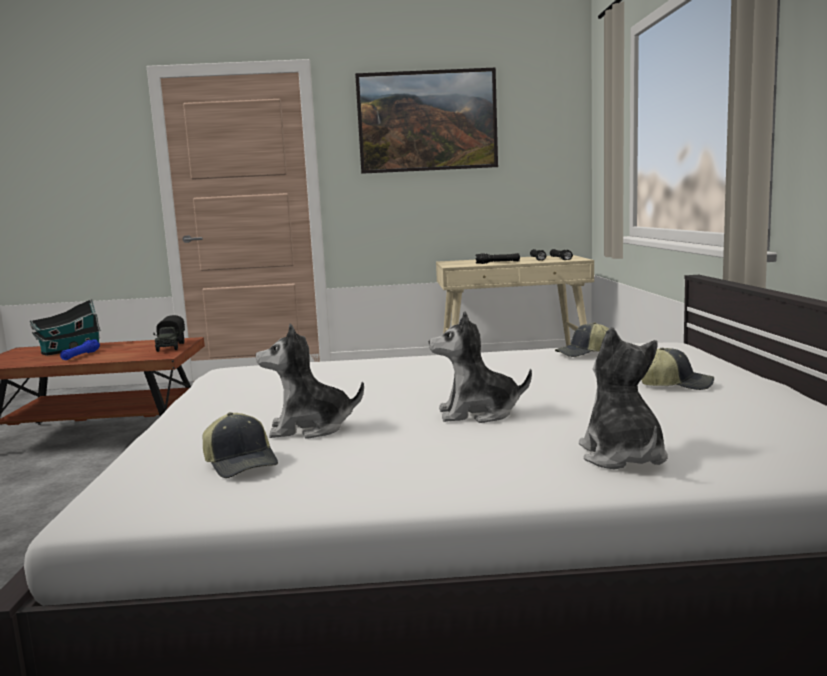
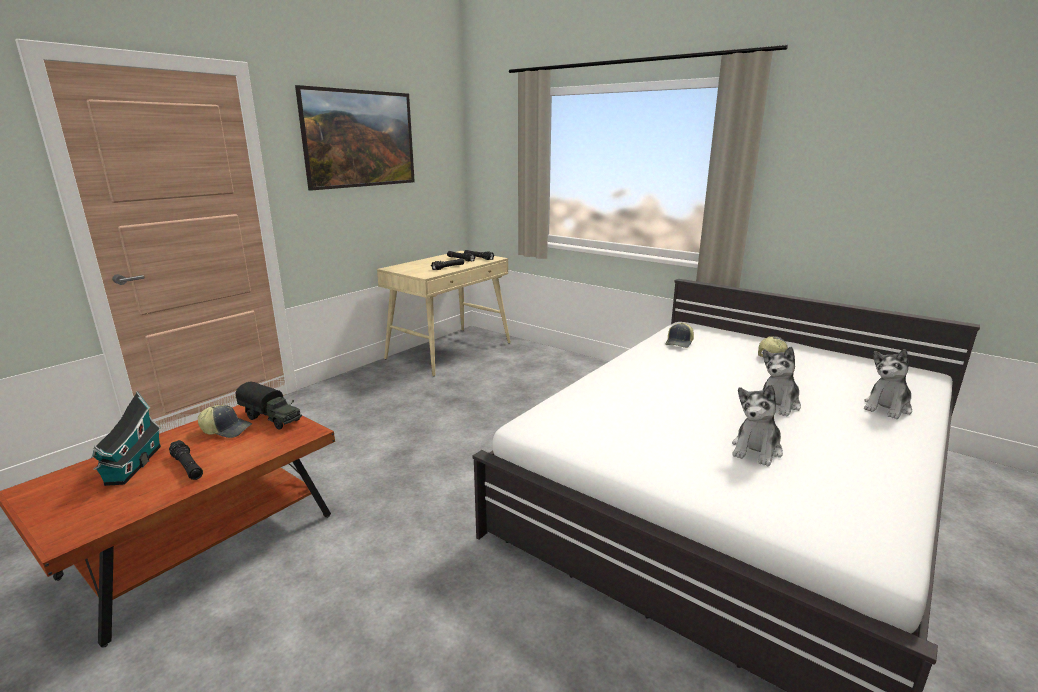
camera: 50 degrees left, 10 degrees up
blue flashlight [60,340,100,360] -> black flashlight [169,440,203,480]
cap [202,412,278,478] -> cap moved to [198,405,252,438]
plush toy [579,327,668,470] -> plush toy turned 75 degrees counterclockwise [864,349,912,419]

